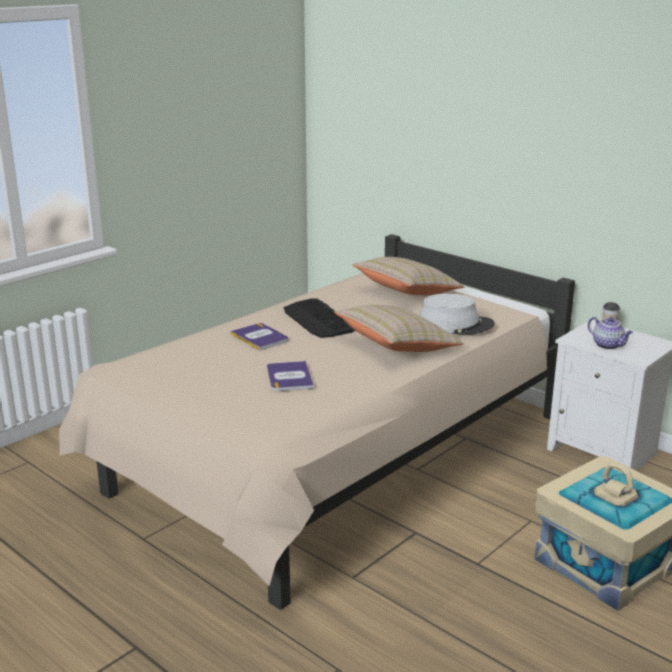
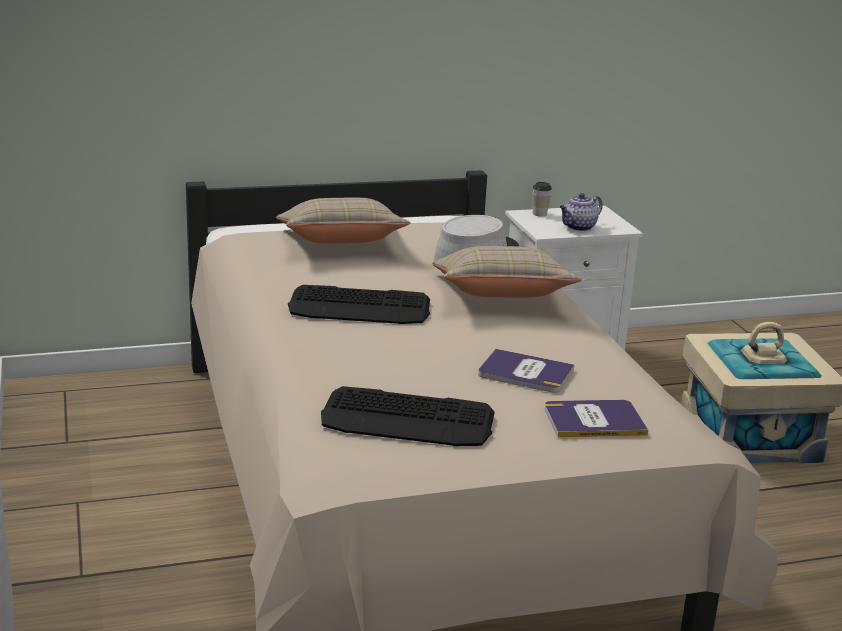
camera: 60 degrees left, 0 degrees up
book [231,323,289,351] -> book moved to [545,400,648,437]
teapot [588,317,633,349] -> teapot turned 150 degrees clockwise [560,193,603,231]
none -> keyboard [321,386,495,446]

